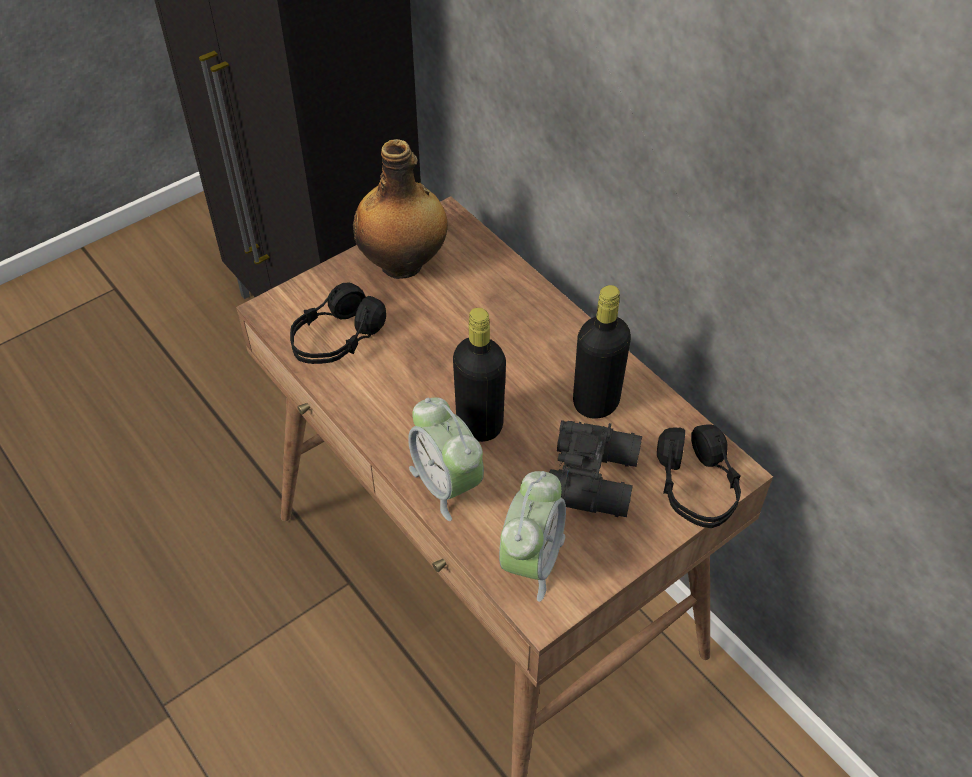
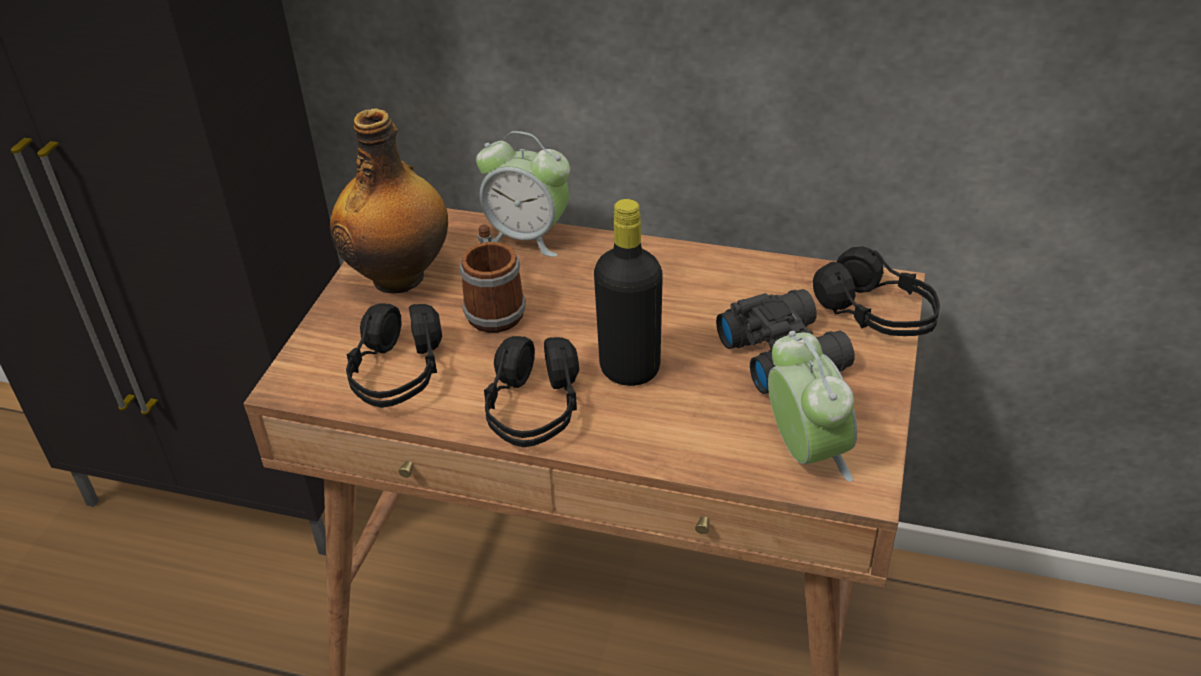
camera: 35 degrees left, 10 degrees down
alarm clock [408,398,484,521] -> alarm clock moved to [476,131,570,257]
black bottle [573,285,631,419] -> none
none -> mug [460,224,526,333]
none -> black headphones [484,336,579,447]

